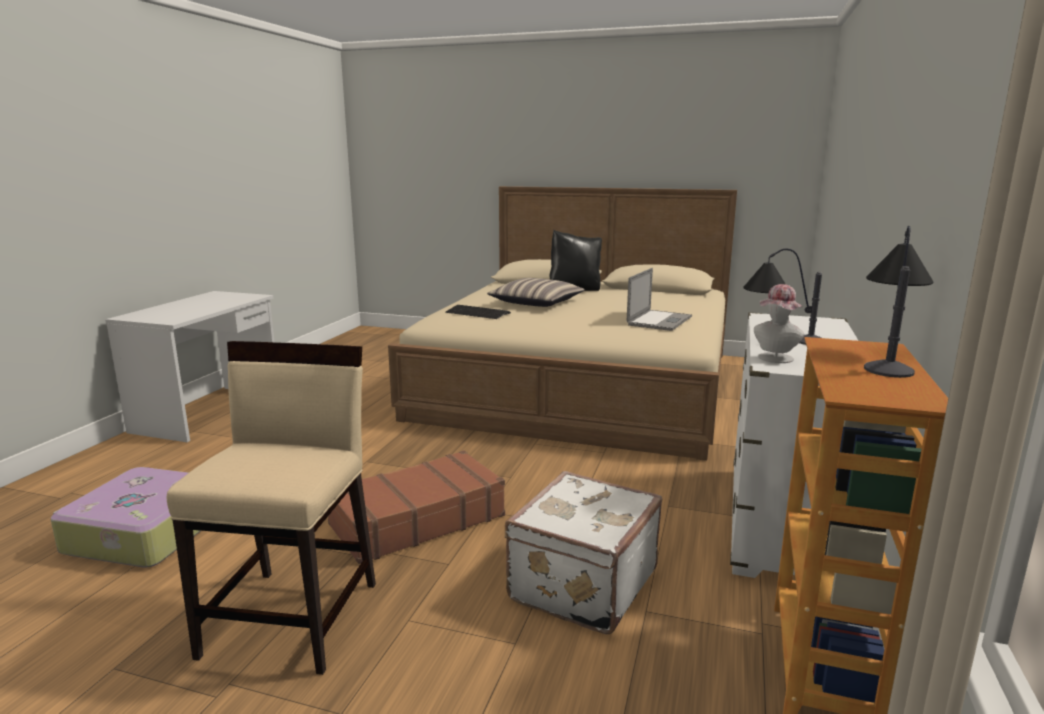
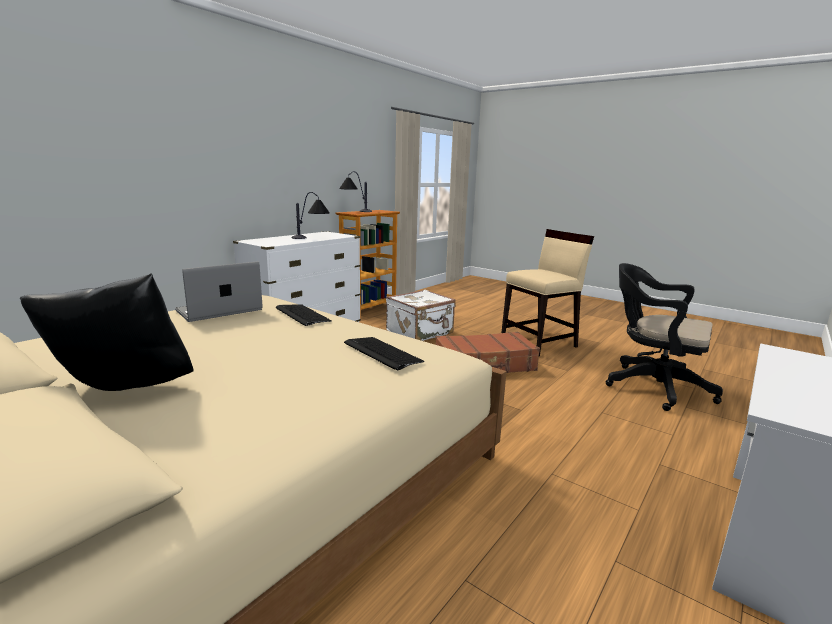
camera: 160 degrees left, 0 degrees up
suitcase [50,467,201,568] -> black office chair [606,263,723,411]
beige chair [167,341,376,675] -> beige chair turned 150 degrees counterclockwise [501,229,594,356]
pillow [487,278,585,307] -> none
hat [754,284,805,363] -> none
none -> keyboard [276,304,332,326]

